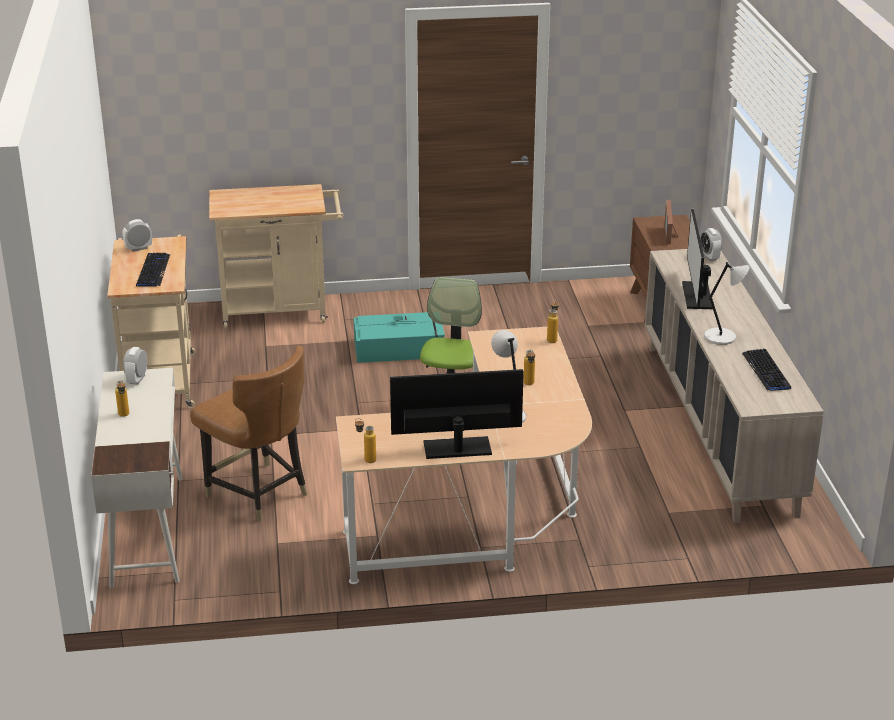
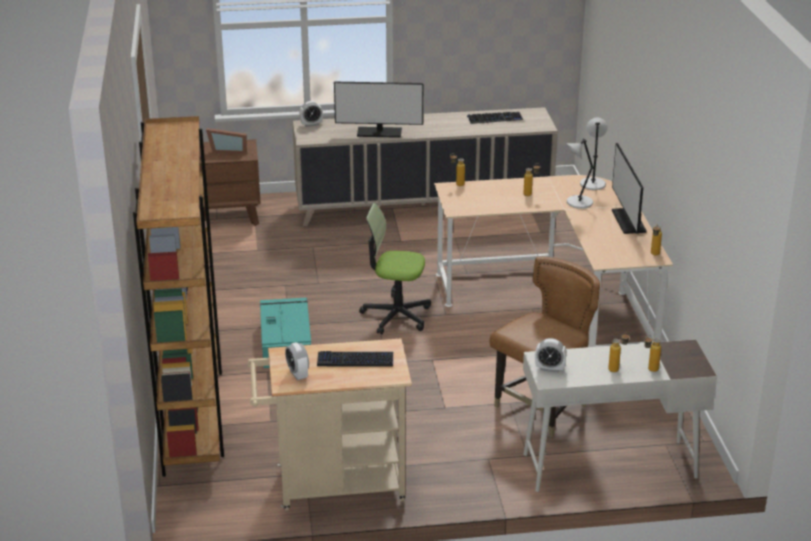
camera: 90 degrees left, 0 degrees up
beige cart [209,184,344,329] -> brown bookcase [133,116,224,477]
grey table lamp [704,262,749,345] -> grey table lamp moved to [580,117,607,190]
none -> bottle [644,335,661,372]

